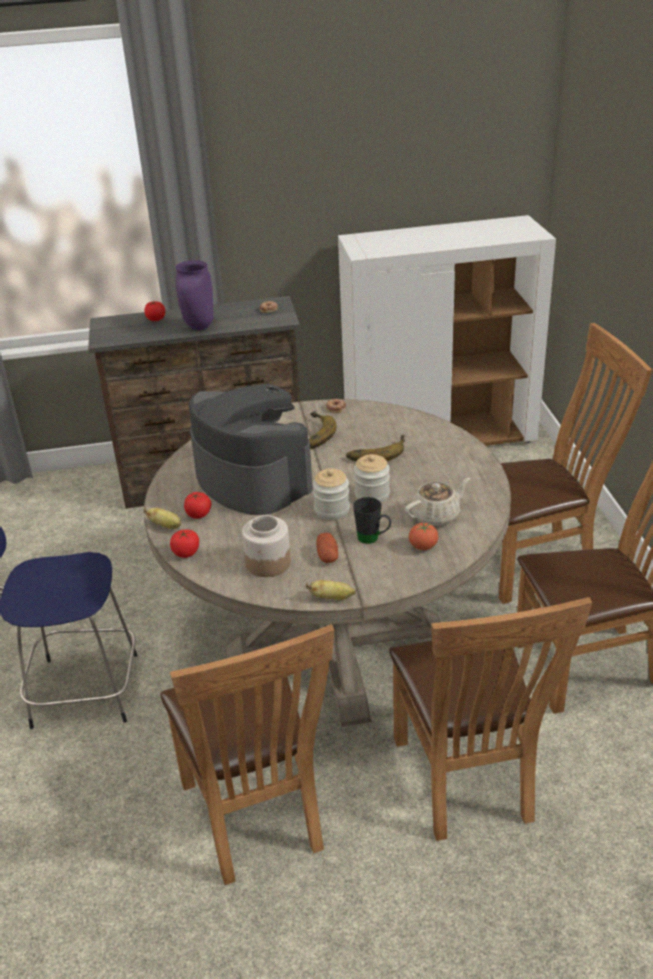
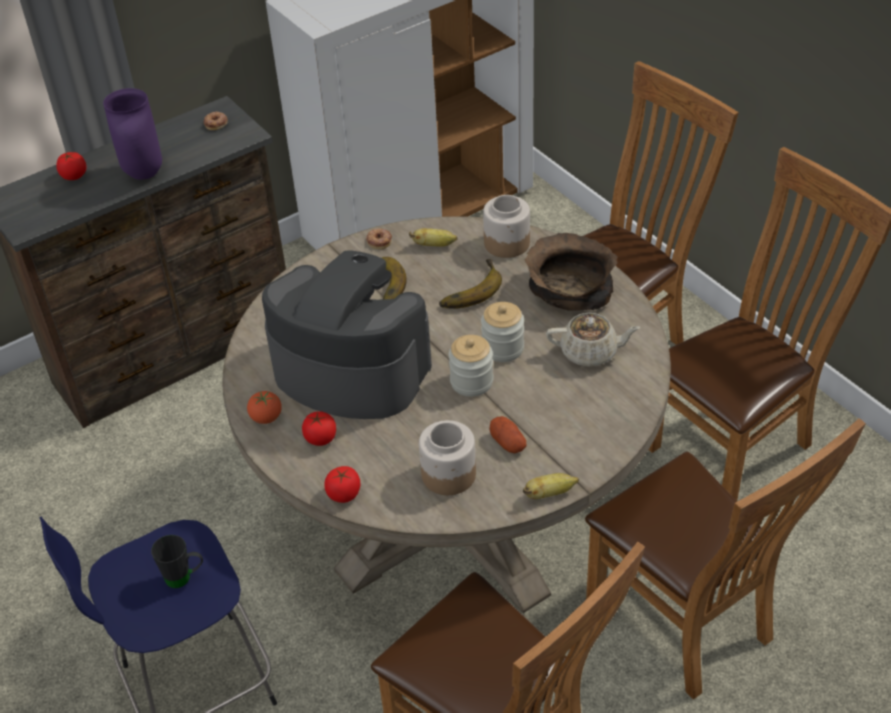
camera: 25 degrees left, 10 degrees up
banana [144,507,181,529] -> banana moved to [409,228,458,247]
black mug [353,497,391,544] -> black mug moved to [151,535,203,588]
beige teapot [405,478,470,526] -> beige teapot turned 60 degrees clockwise [546,313,641,367]
tomato [409,523,438,550] -> tomato moved to [247,391,282,424]
none -> jar [483,195,530,258]
none -> brown bowl [525,233,618,311]

